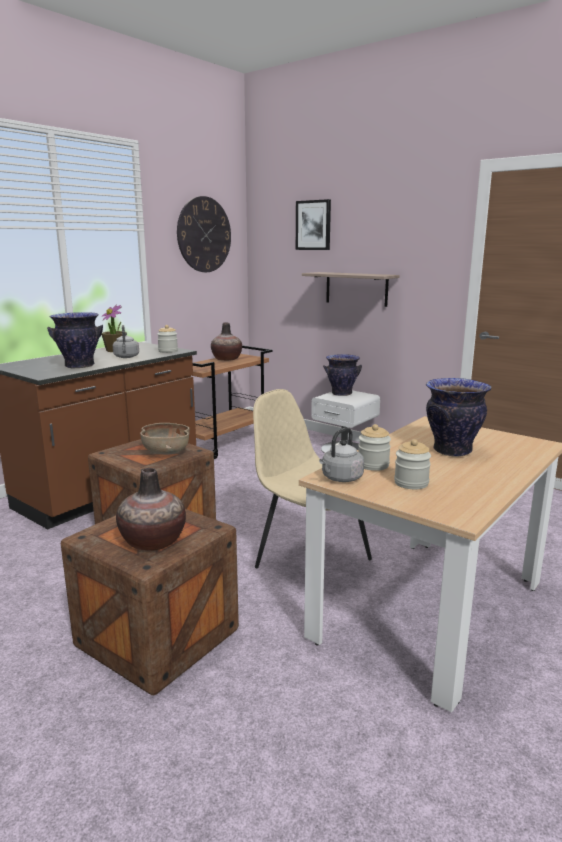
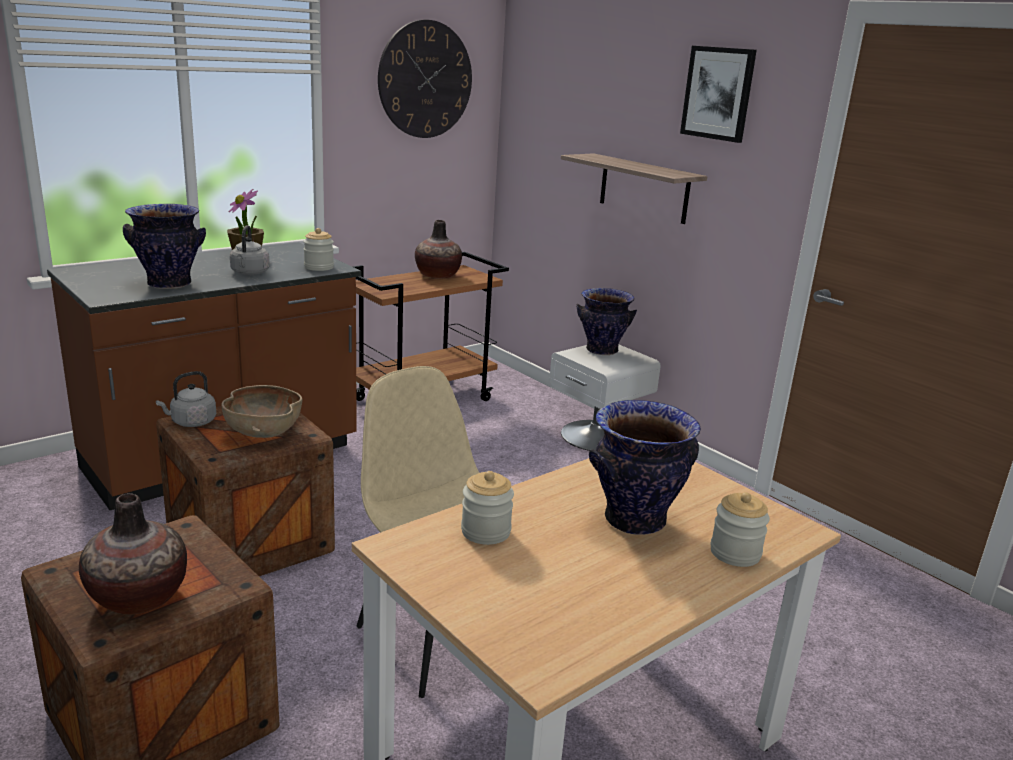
camera: 10 degrees right, 5 degrees up
picture [296,199,331,250] -> picture moved to [680,46,757,143]
grey kettle [319,427,364,482] -> grey kettle moved to [156,371,216,427]
jar [394,439,431,489] -> jar moved to [710,492,770,567]

